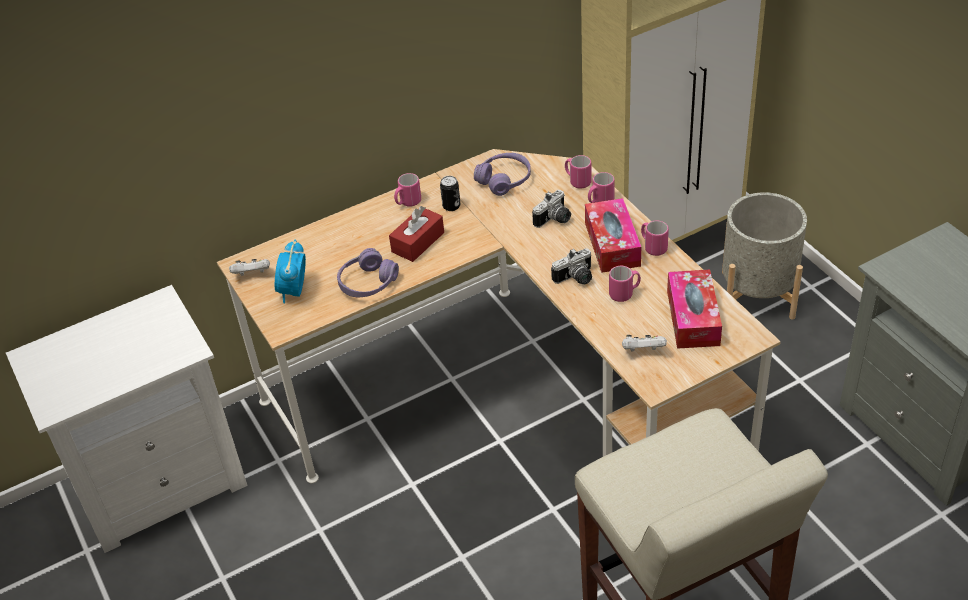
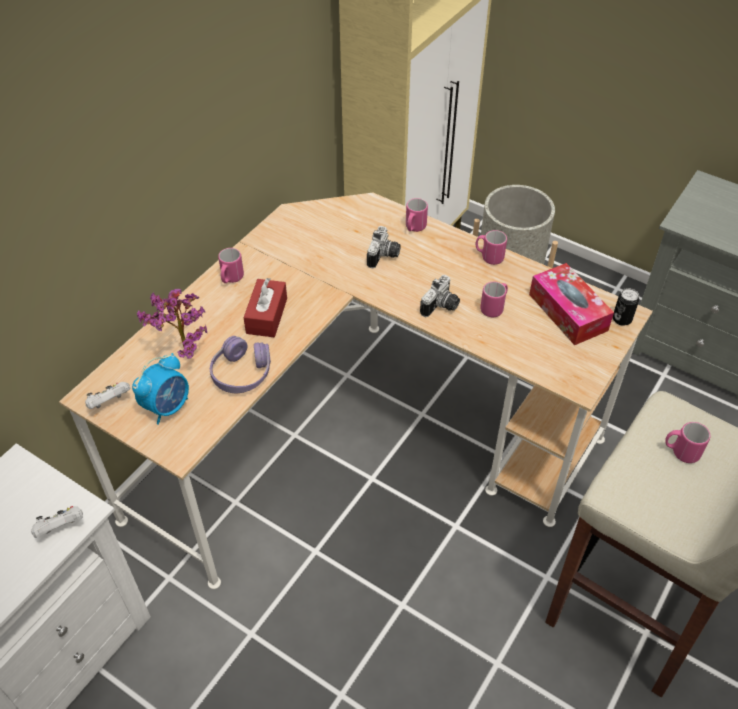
camera: 30 degrees left, 5 degrees up
alarm clock [275,240,306,303] -> alarm clock turned 120 degrees counterclockwise [132,353,189,425]
can [440,176,460,211] -> can moved to [613,288,639,326]
purple headphones [474,153,531,196] -> none
pink mug [565,155,592,189] -> pink mug moved to [665,422,710,463]
tissue box [585,198,641,273] -> none
white game controller [622,335,667,352] -> white game controller moved to [31,506,83,538]
none -> potted plant [137,289,207,359]

